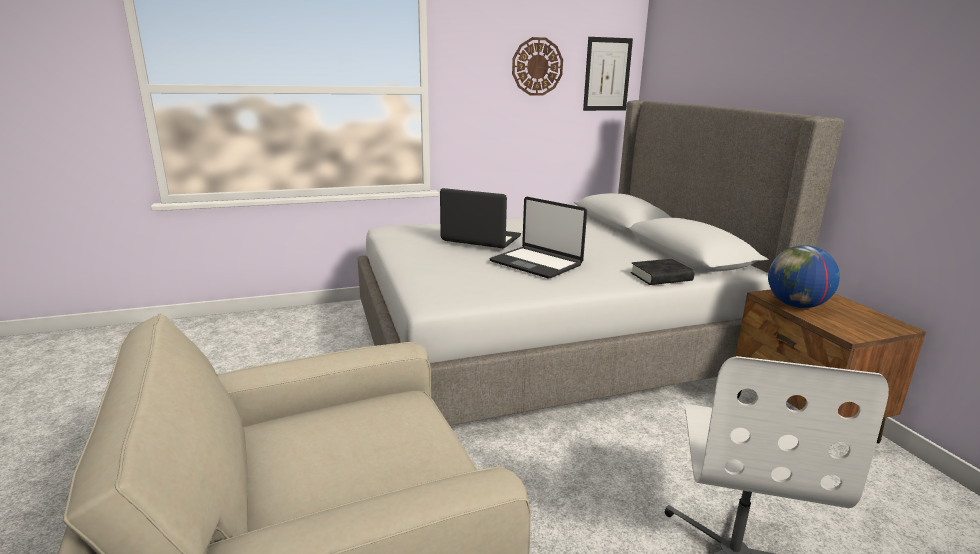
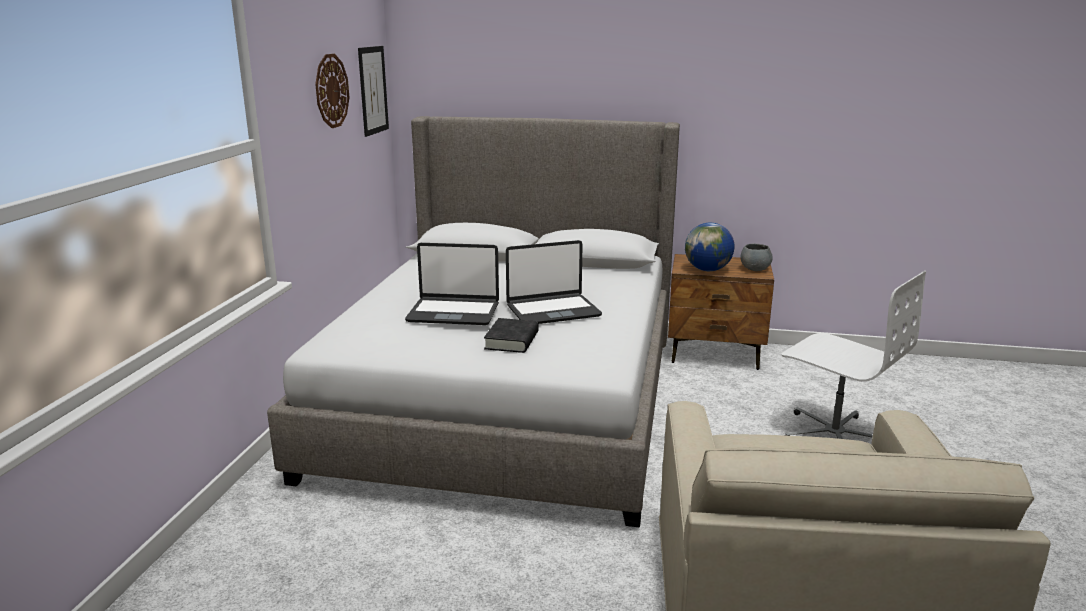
camera: 60 degrees left, 0 degrees up
laptop [440,188,521,248] -> laptop turned 135 degrees counterclockwise [405,243,499,325]
black book [631,259,695,285] -> black book moved to [484,318,539,353]
none -> grey bowl [740,244,773,271]

